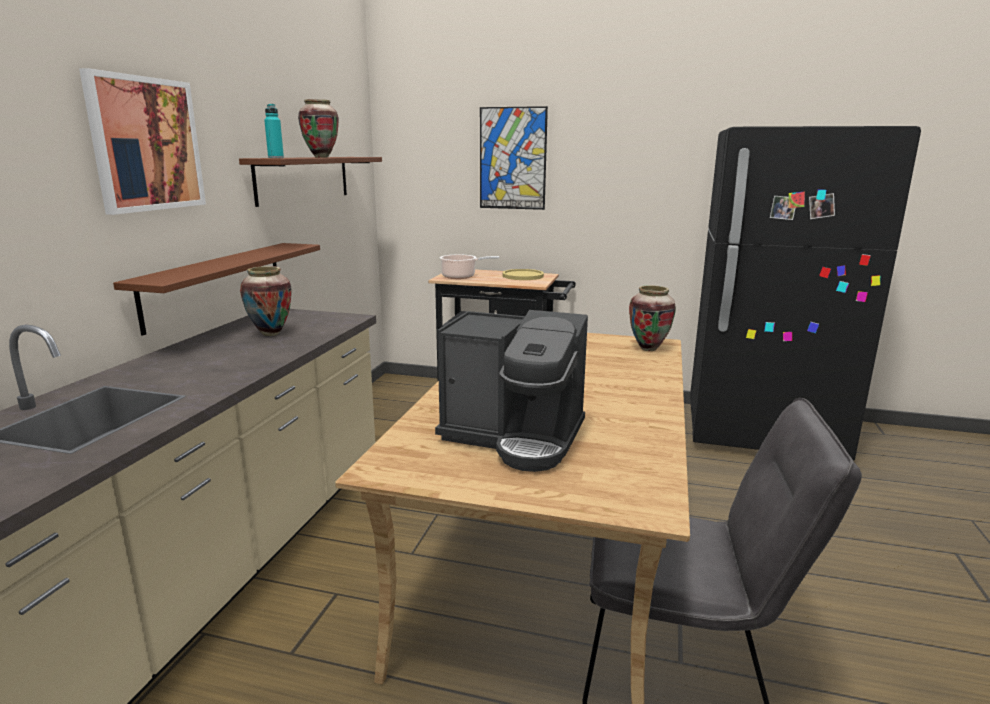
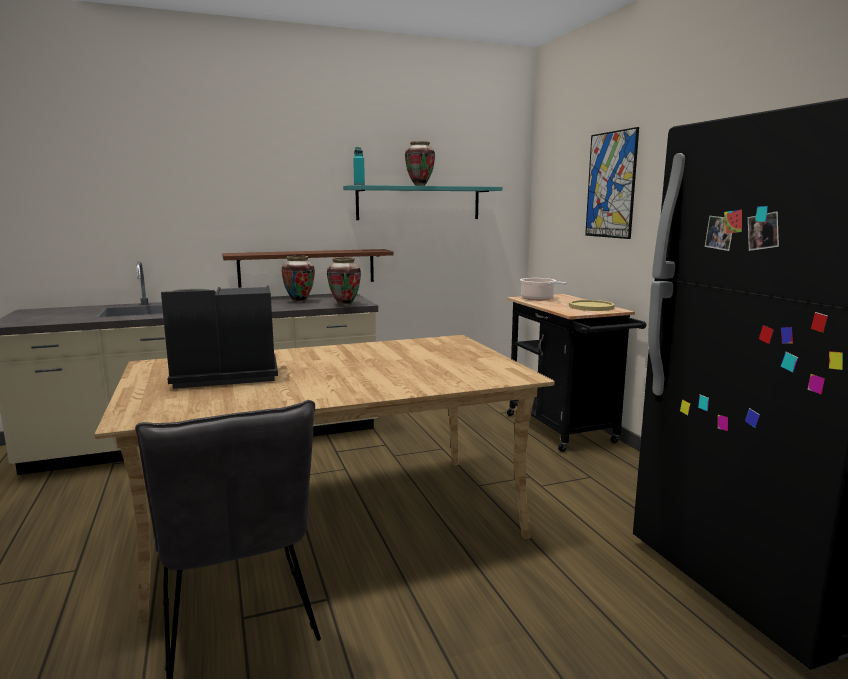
camera: 55 degrees right, 5 degrees down
picture [79,68,206,215] -> none
brown shelf [239,157,382,207] -> turquoise shelf [343,185,502,220]
coffee machine [435,310,588,472] -> coffee machine turned 90 degrees clockwise [161,285,278,389]
vase [629,285,676,351] -> vase moved to [327,257,361,306]

